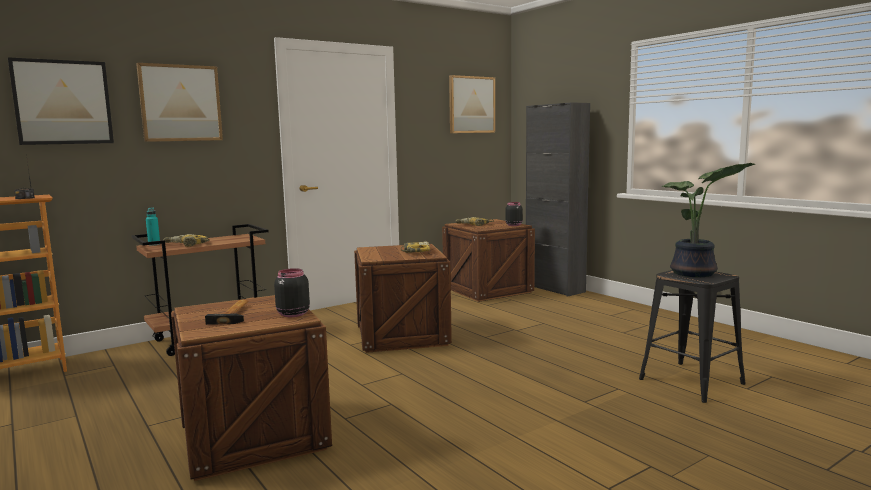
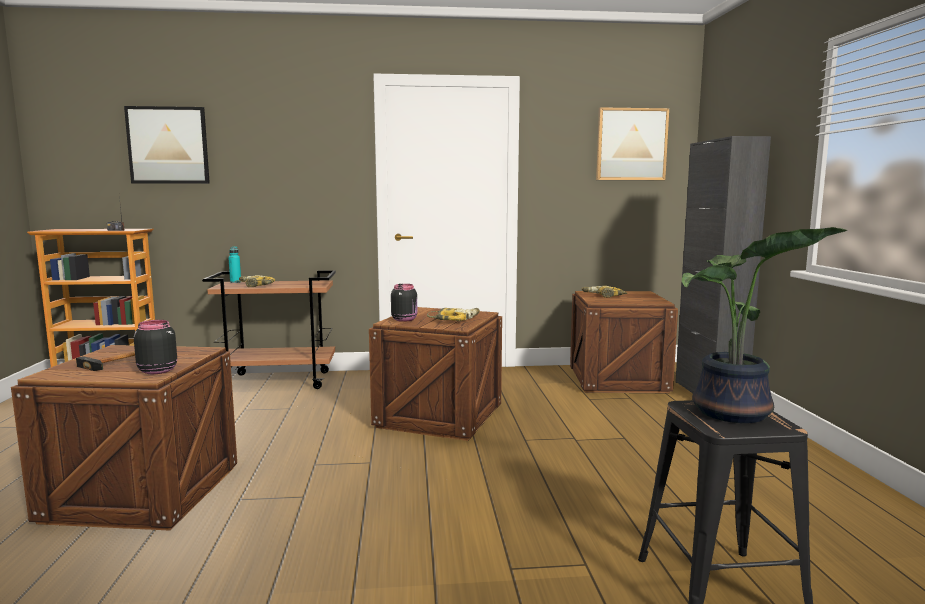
camera: 30 degrees right, 0 degrees up
picture [136,63,223,142] -> none
black jar [505,202,523,226] -> black jar moved to [391,284,417,322]

